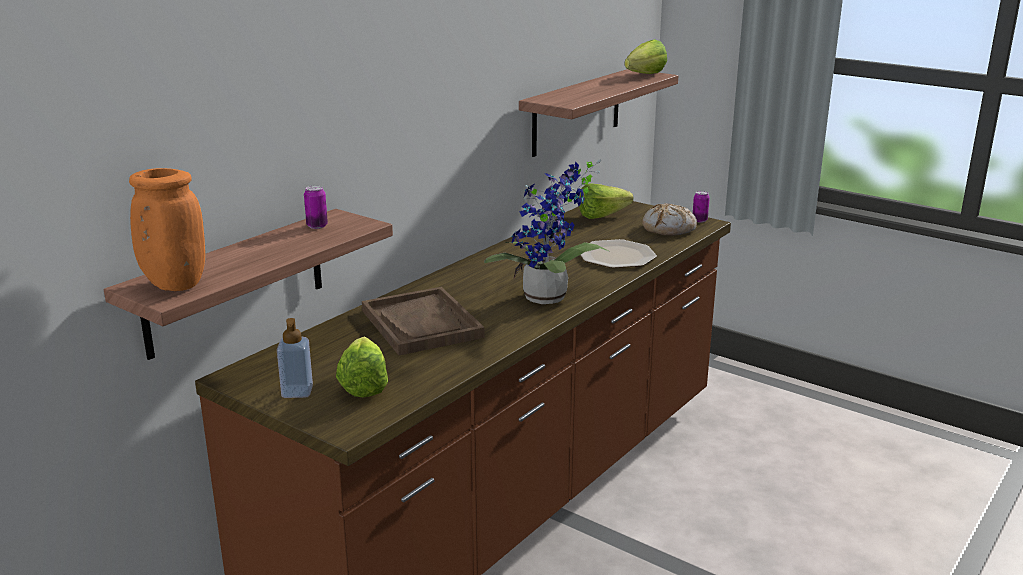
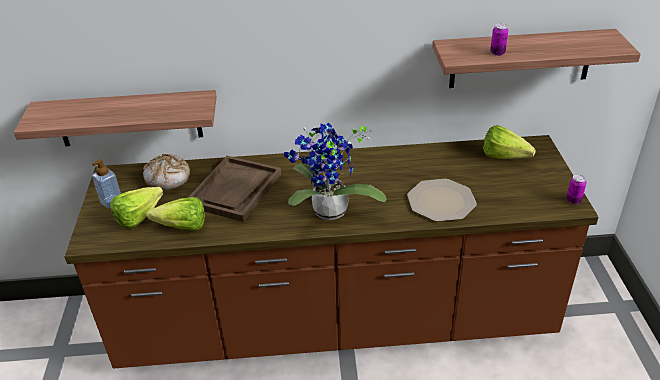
camera: 50 degrees right, 15 degrees up
orange vase [129,168,205,291] -> none
can [304,185,328,229] -> can moved to [490,24,509,56]
lettuce [625,39,667,74] -> lettuce moved to [147,197,205,231]
bread [642,203,697,236] -> bread moved to [143,154,190,190]

